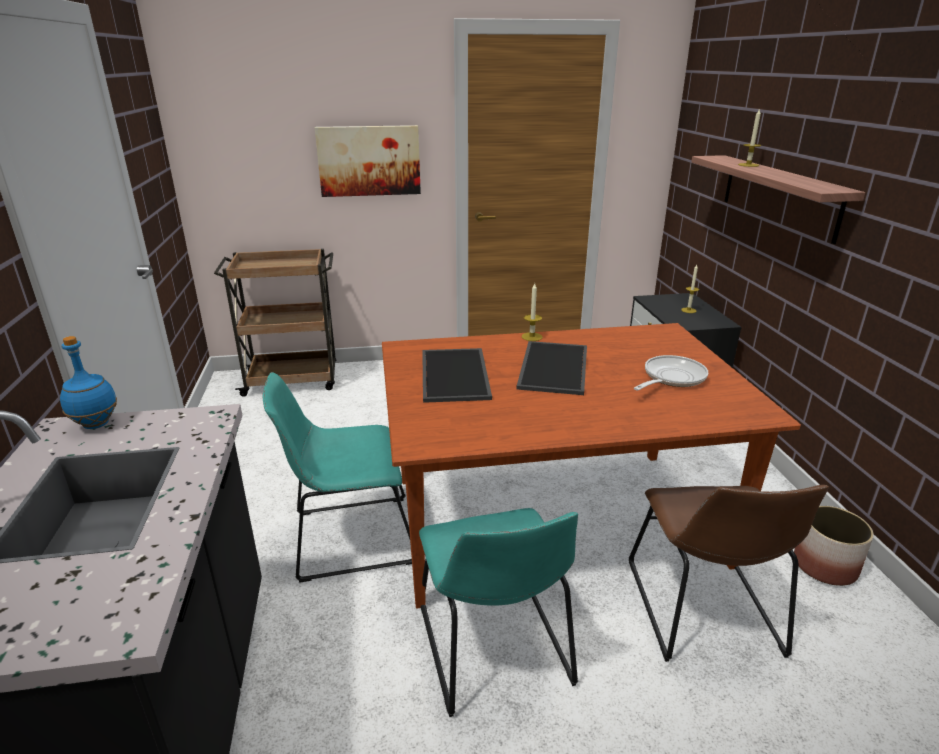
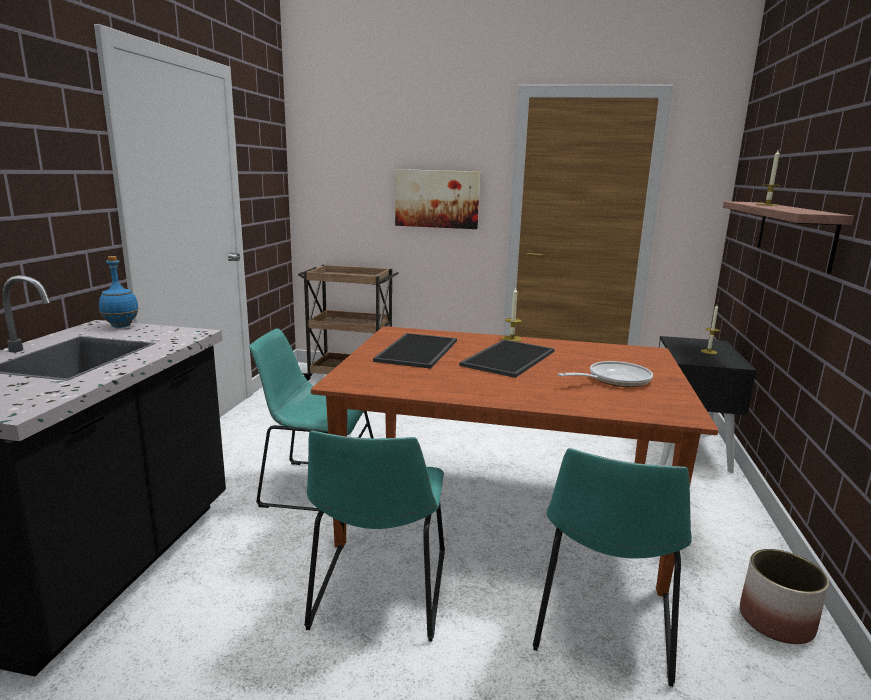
camera: 20 degrees right, 10 degrees down
brown chair [629,485,829,662] -> turquoise chair [533,448,692,687]

